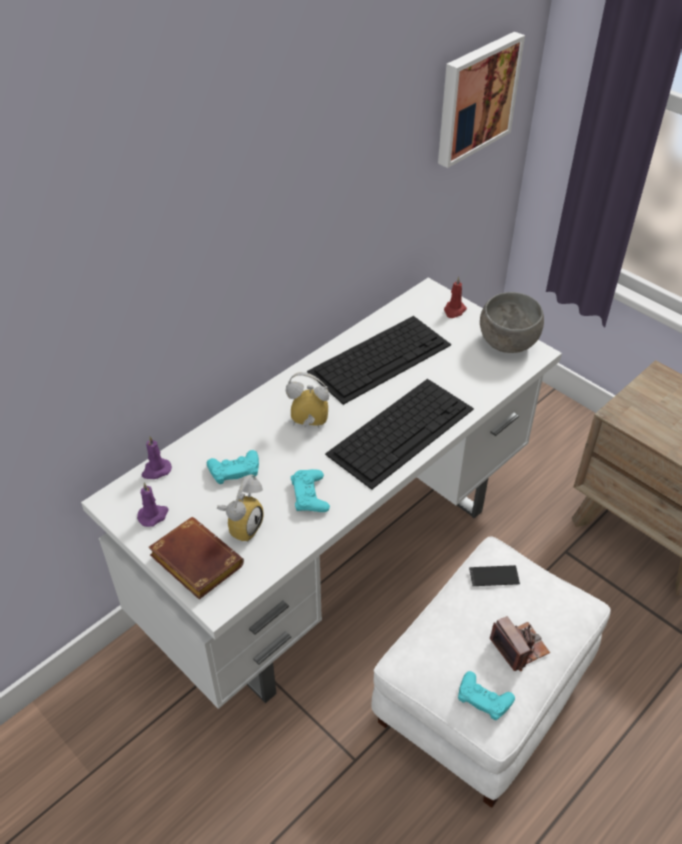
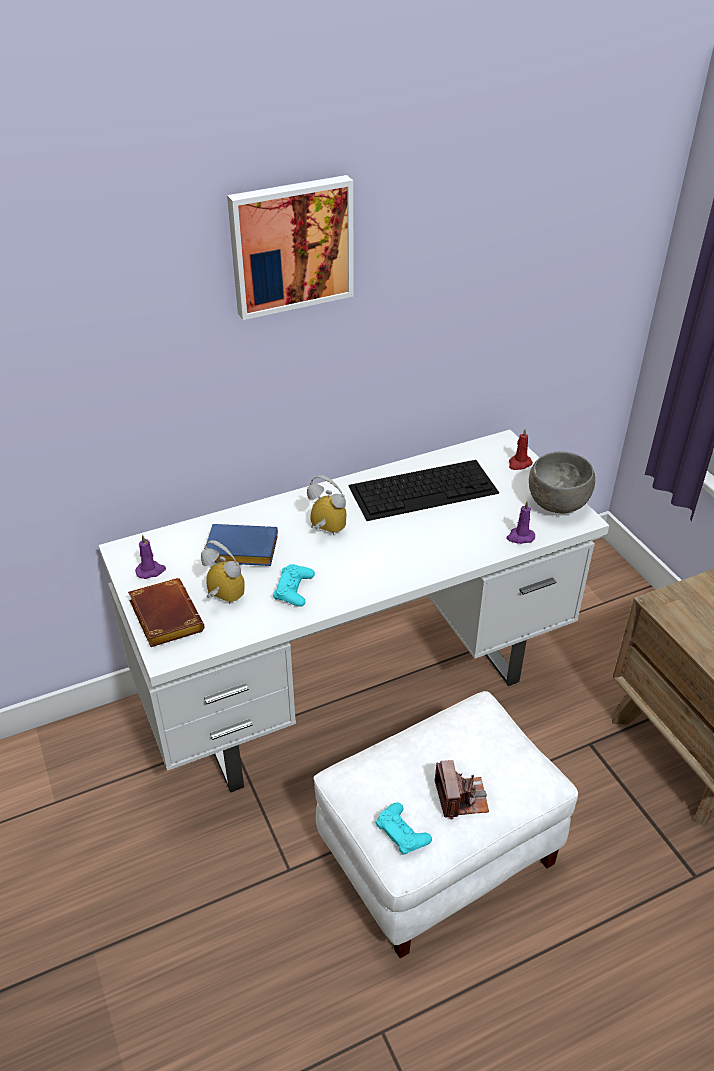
camera: 20 degrees right, 5 degrees down
purple candle [142,436,172,479] -> purple candle moved to [506,501,535,544]
turquoise game controller [207,450,259,484] -> blue book [204,524,278,566]
alarm clock [217,474,264,542] -> alarm clock turned 105 degrees counterclockwise [201,540,245,604]
keyboard [325,379,474,490] -> none
picture [438,32,525,168] -> picture moved to [227,175,354,320]
phone [469,565,520,586] -> none

